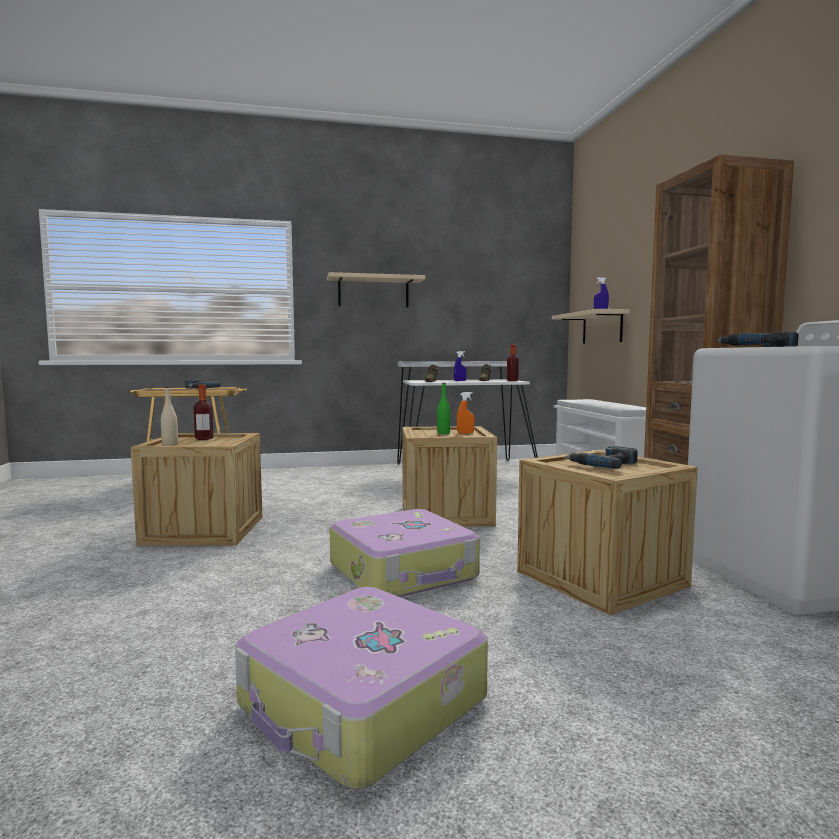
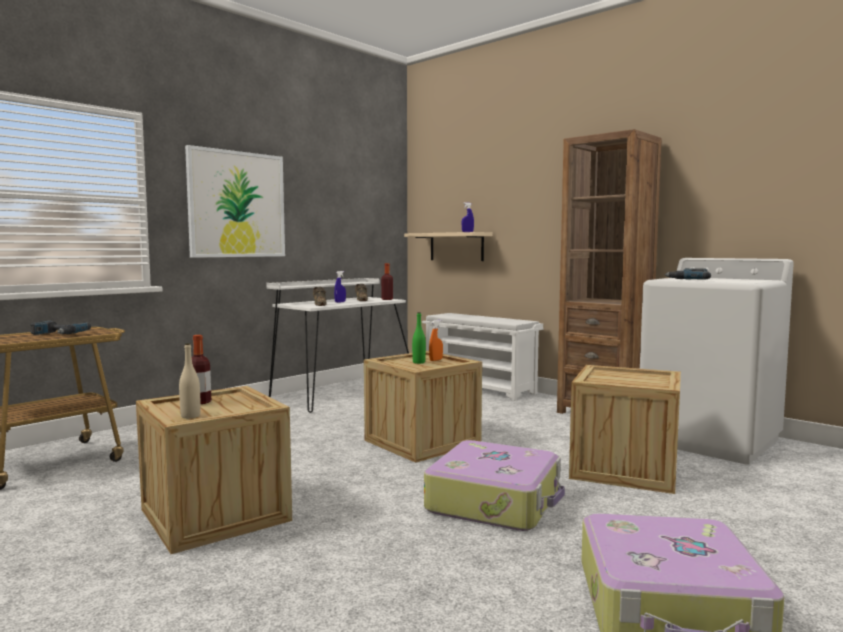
camera: 35 degrees left, 0 degrees up
beige shelf [327,272,425,308] -> picture [185,145,285,258]
power drill [566,446,638,469] -> none

